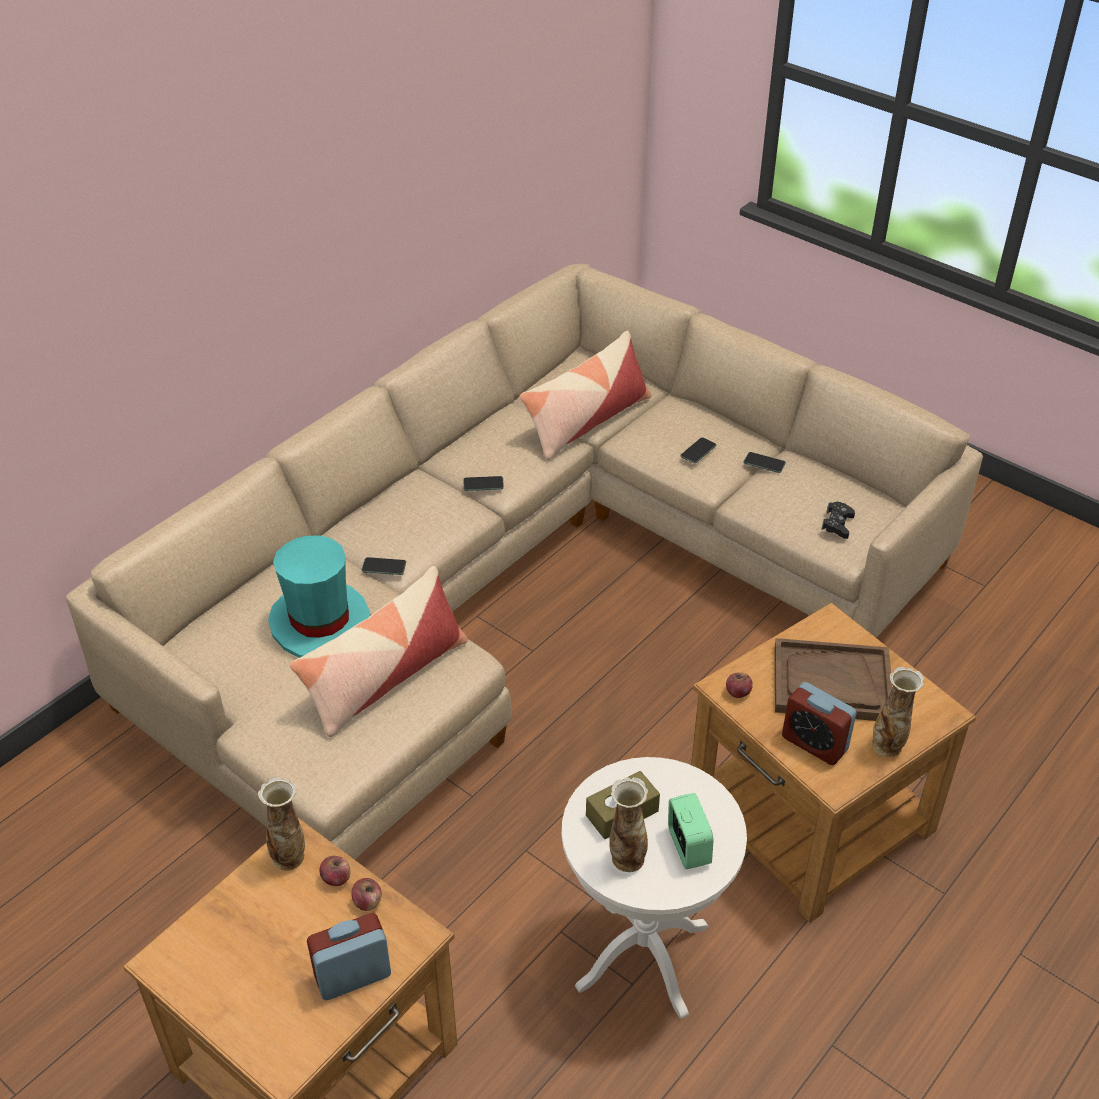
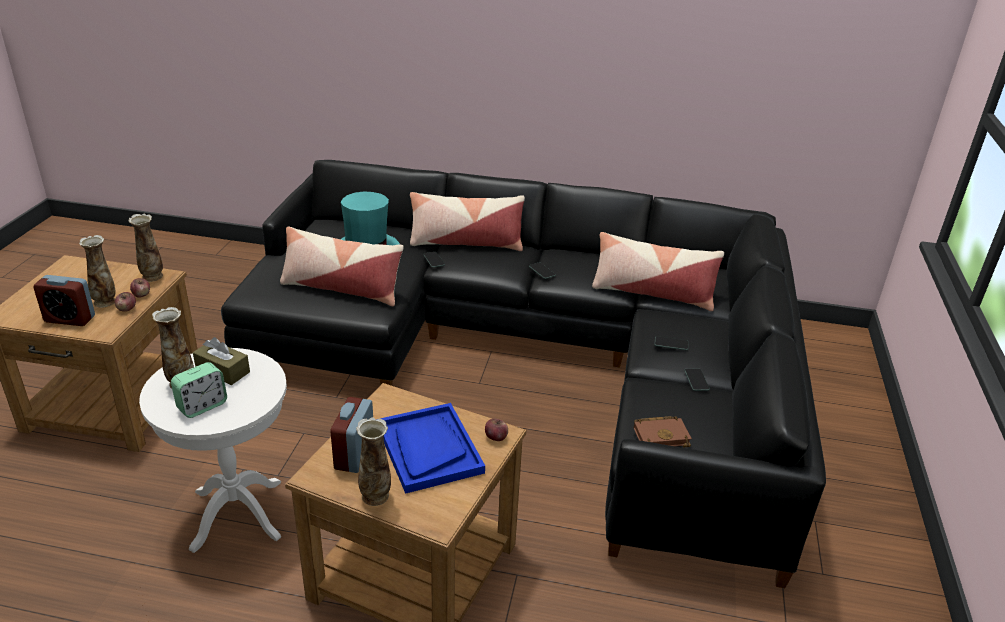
camera: 60 degrees right, 10 degrees down
beige sofa [66,264,983,860] -> black sofa [221,160,826,588]
alarm clock [307,913,391,1000] -> alarm clock turned 150 degrees clockwise [33,275,95,326]
apple [726,672,753,698] -> apple moved to [485,419,508,441]
brown tray [775,638,892,721] -> blue tray [380,403,485,494]
black game controller [821,502,855,539] -> brown book [634,416,692,448]
none -> vase [79,235,115,308]
none -> pillow [410,192,525,251]

